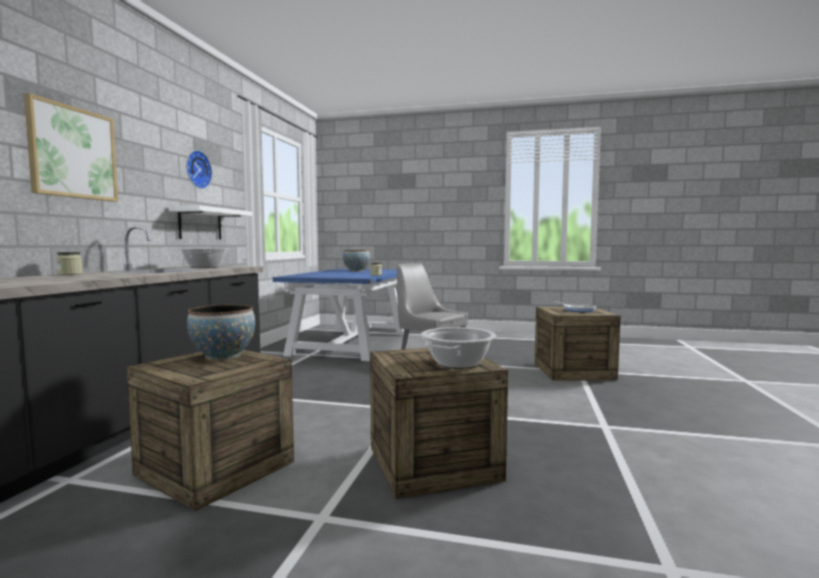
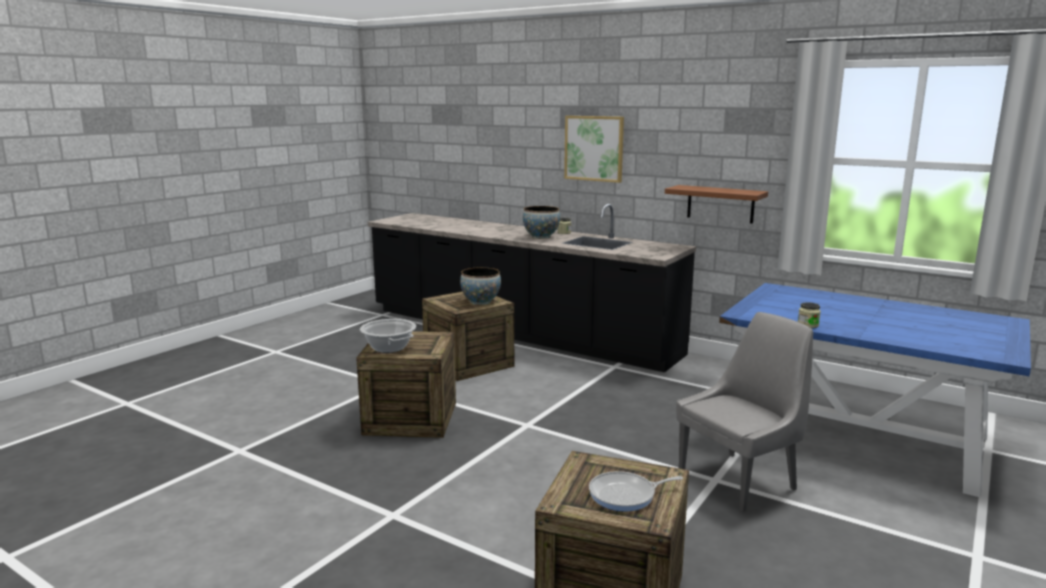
camera: 110 degrees right, 10 degrees up
white shelf [169,205,252,240] -> brown shelf [665,185,768,224]
cooking pot [178,248,229,268] -> none
wall clock [186,150,212,189] -> none
bowl [343,250,370,272] -> bowl moved to [523,206,560,239]

